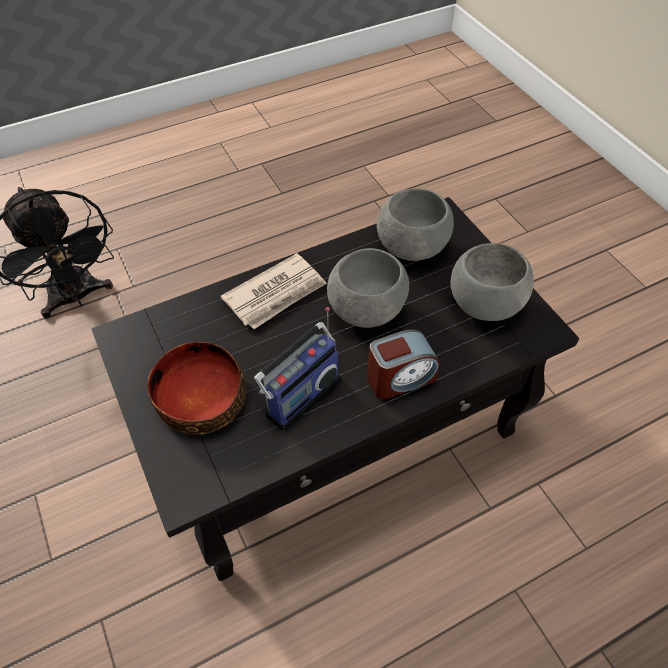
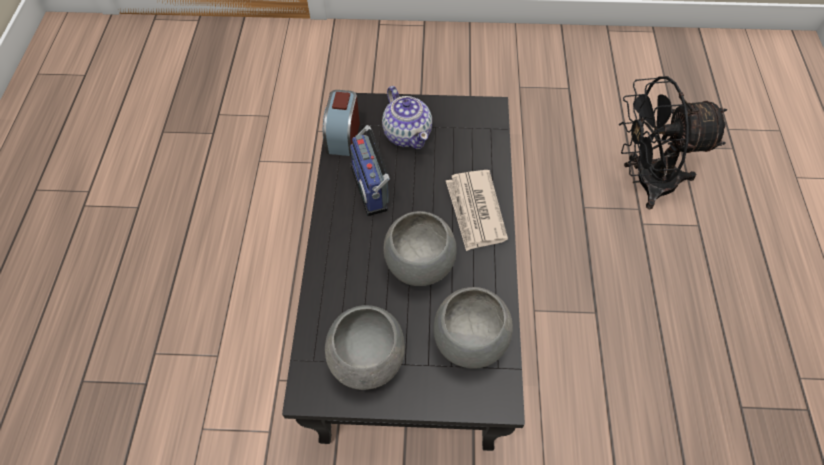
camera: 120 degrees right, 5 degrees up
bowl [147,342,247,435] -> teapot [382,86,432,149]
alarm clock [367,329,440,399] -> alarm clock moved to [323,90,360,156]

